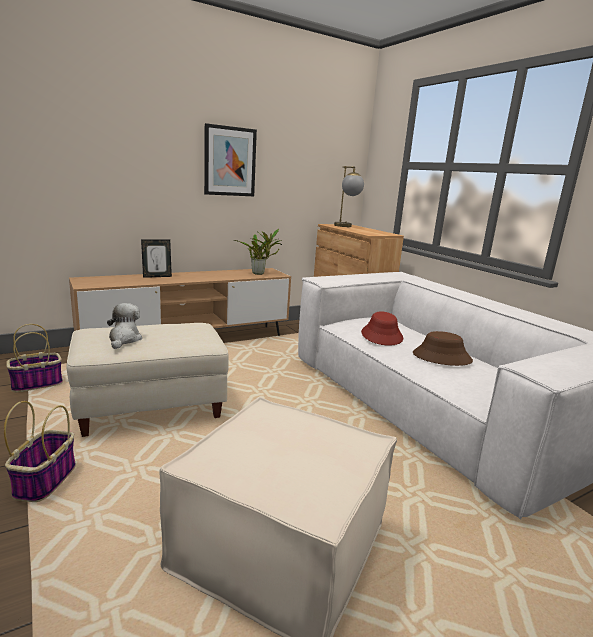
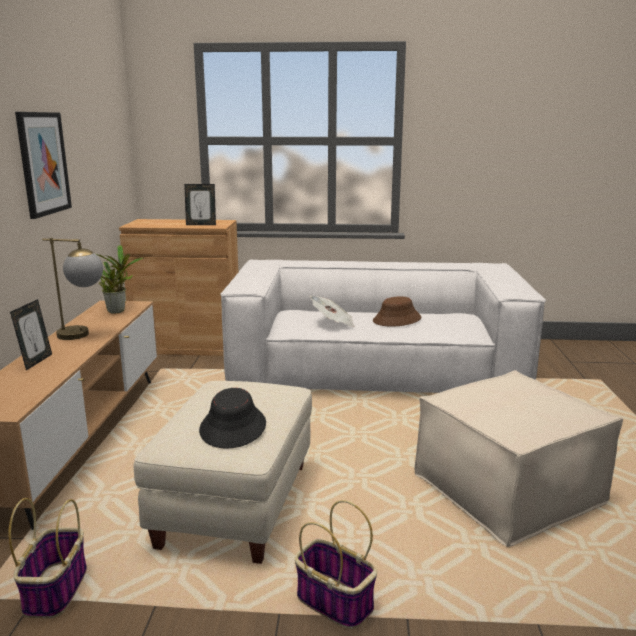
camera: 55 degrees left, 0 degrees up
plush toy [107,303,142,349] -> black hat [199,388,266,449]
table lamp [334,166,364,227] -> table lamp moved to [42,238,103,340]
red hat [361,312,403,346] -> newspaper [310,296,355,327]
none -> picture frame [184,184,216,225]

